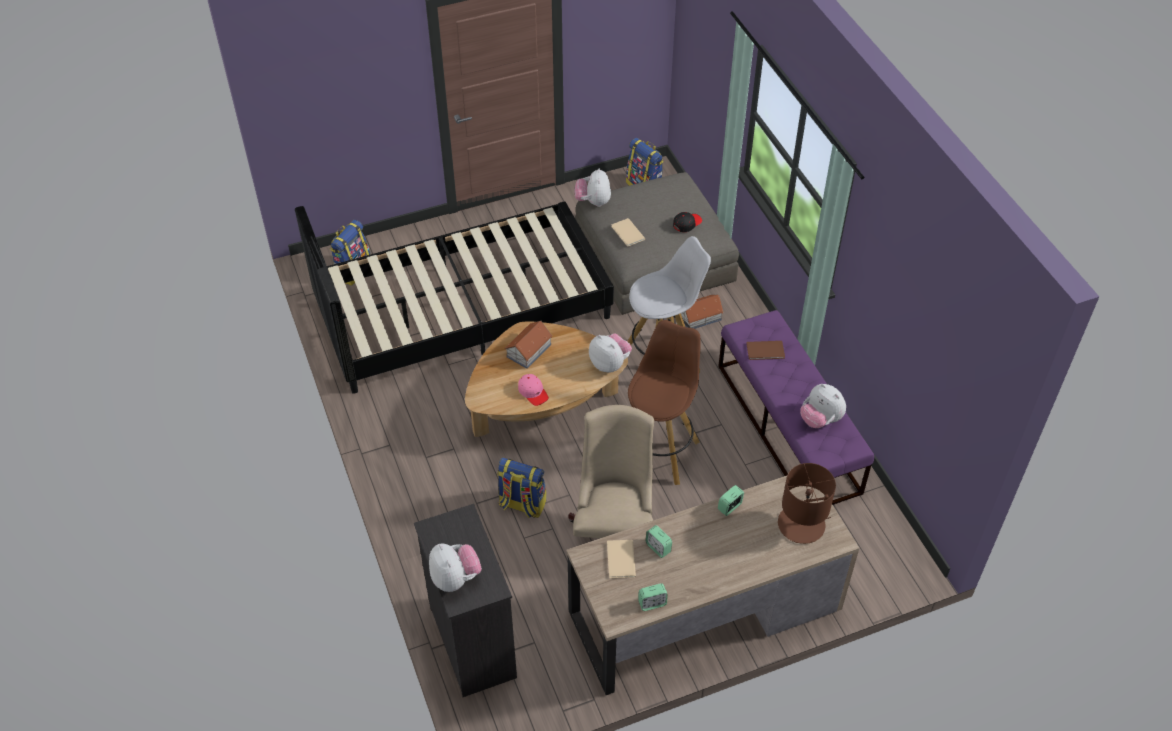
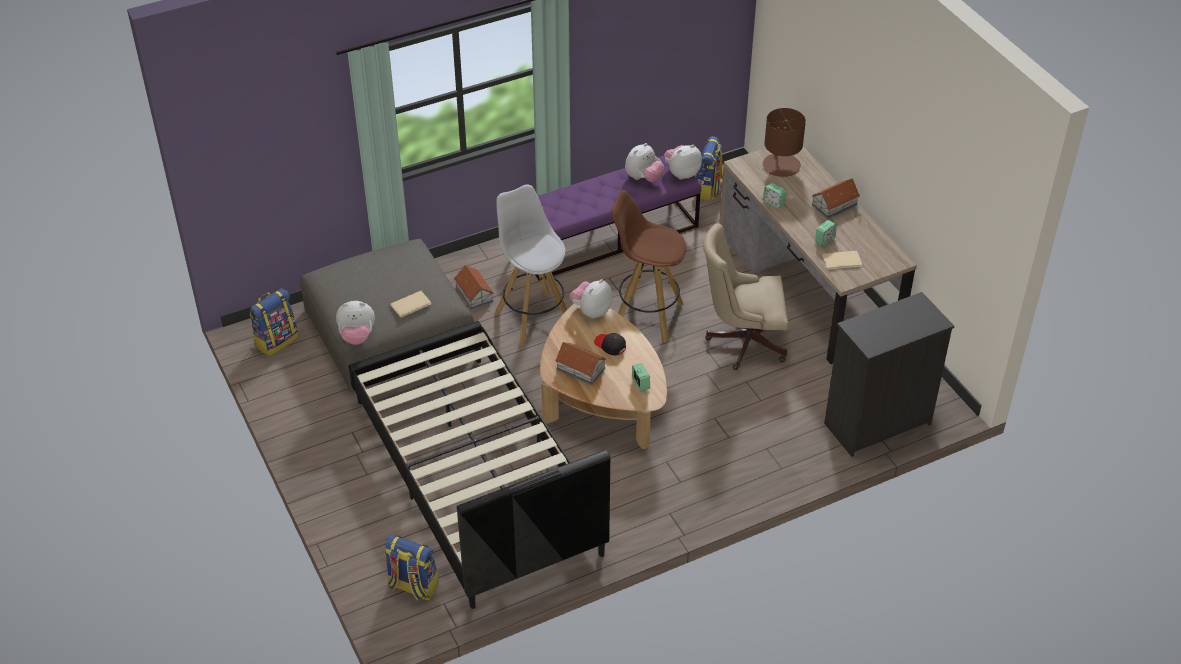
camera: 95 degrees left, 5 degrees down
plush toy [429,543,482,592] -> plush toy moved to [664,145,702,180]
backpack [497,458,546,518] -> backpack moved to [694,136,723,200]
pink cap [518,374,549,406] -> none
alarm clock [638,583,668,611] -> alarm clock moved to [632,363,650,392]
black cap [673,212,702,232] -> black cap moved to [594,333,626,355]
brown book [746,341,785,360] -> none
none -> toy house [812,179,860,219]

